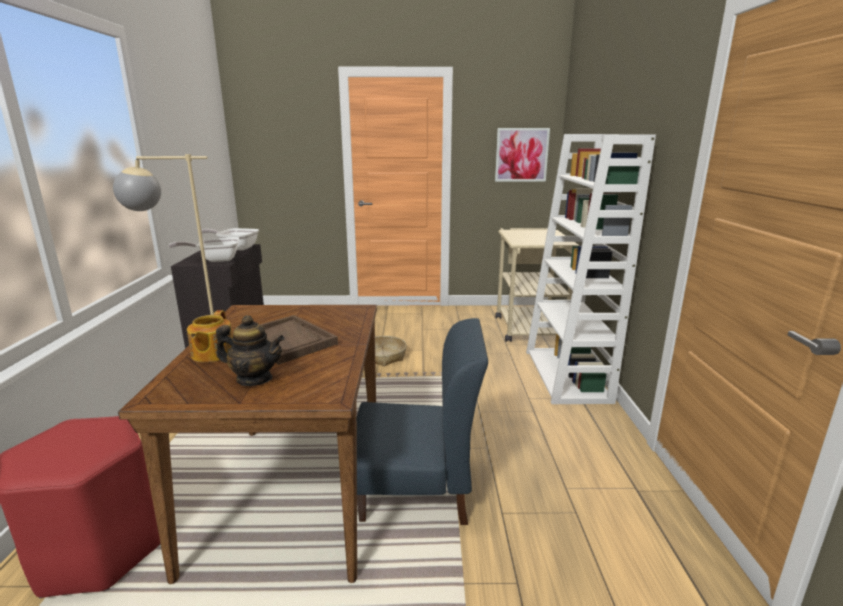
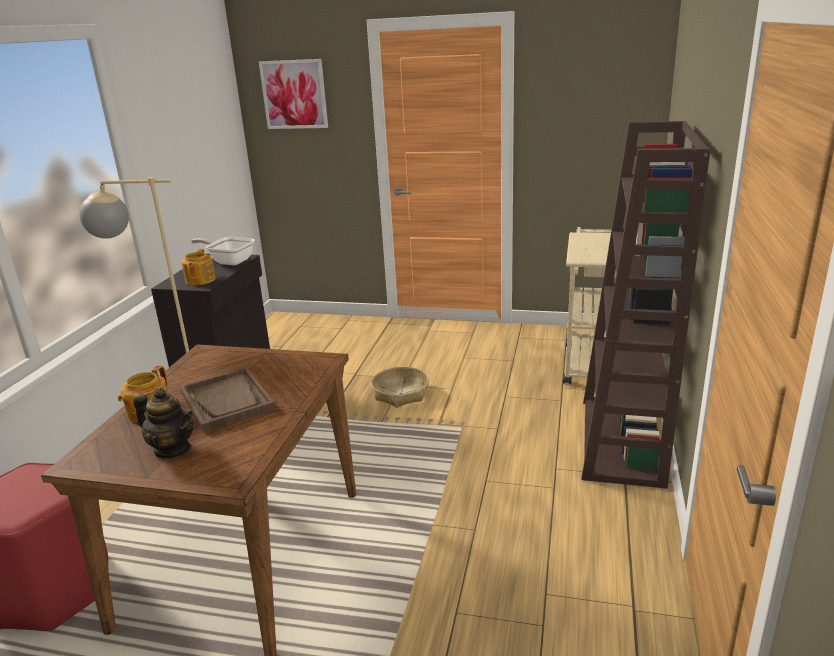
camera: 15 degrees right, 5 degrees up
frying pan [169,237,239,262] -> teapot [181,249,216,285]
blue chair [357,318,488,525] -> none
picture [495,128,550,182] -> picture moved to [259,59,328,129]
white bookcase [526,134,656,404] -> brown bookcase [581,121,711,489]

